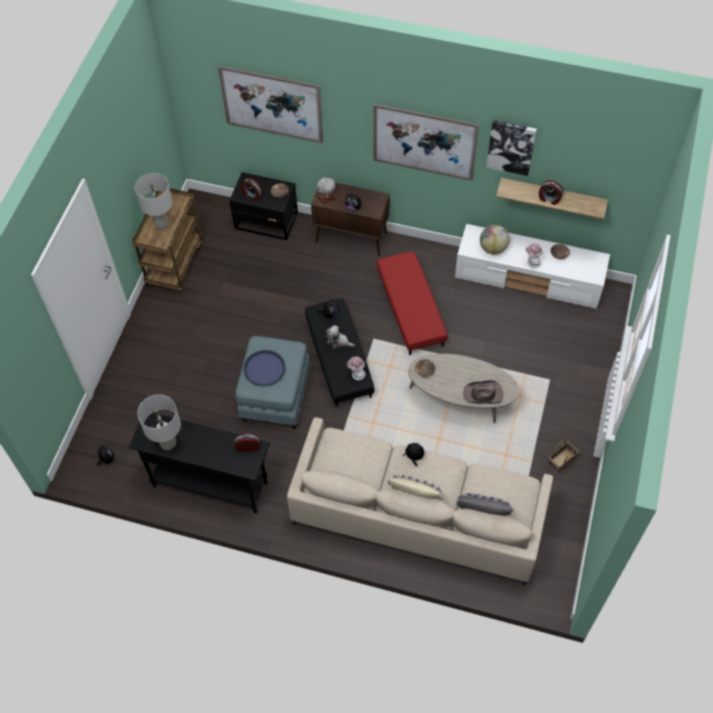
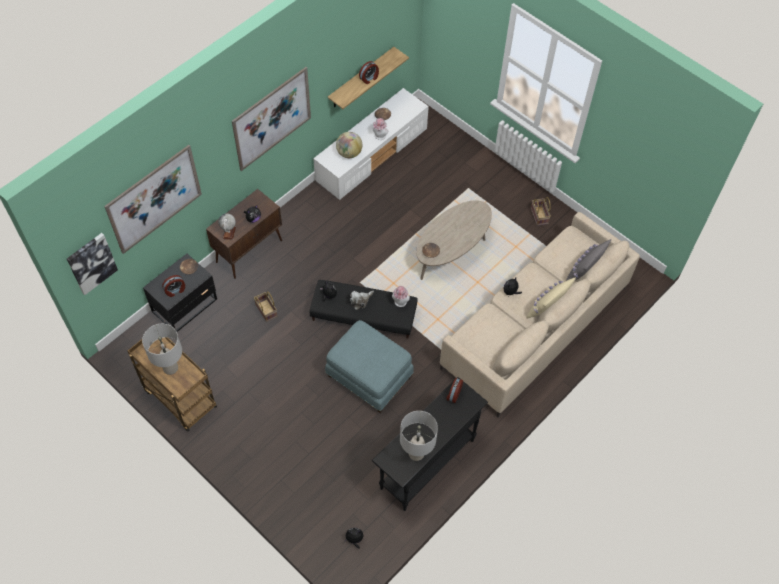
camera: 65 degrees left, 0 degrees up
blue tray [243,350,286,386] -> none
red ottoman [377,251,448,355] -> none
brown hat [463,380,503,404] -> none
picture [486,120,537,176] -> picture moved to [67,233,118,295]
none -> basket [254,292,277,322]

